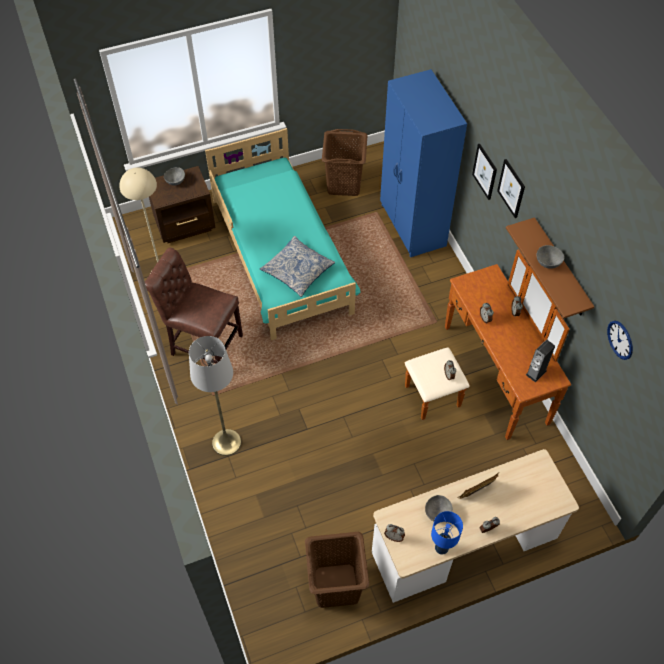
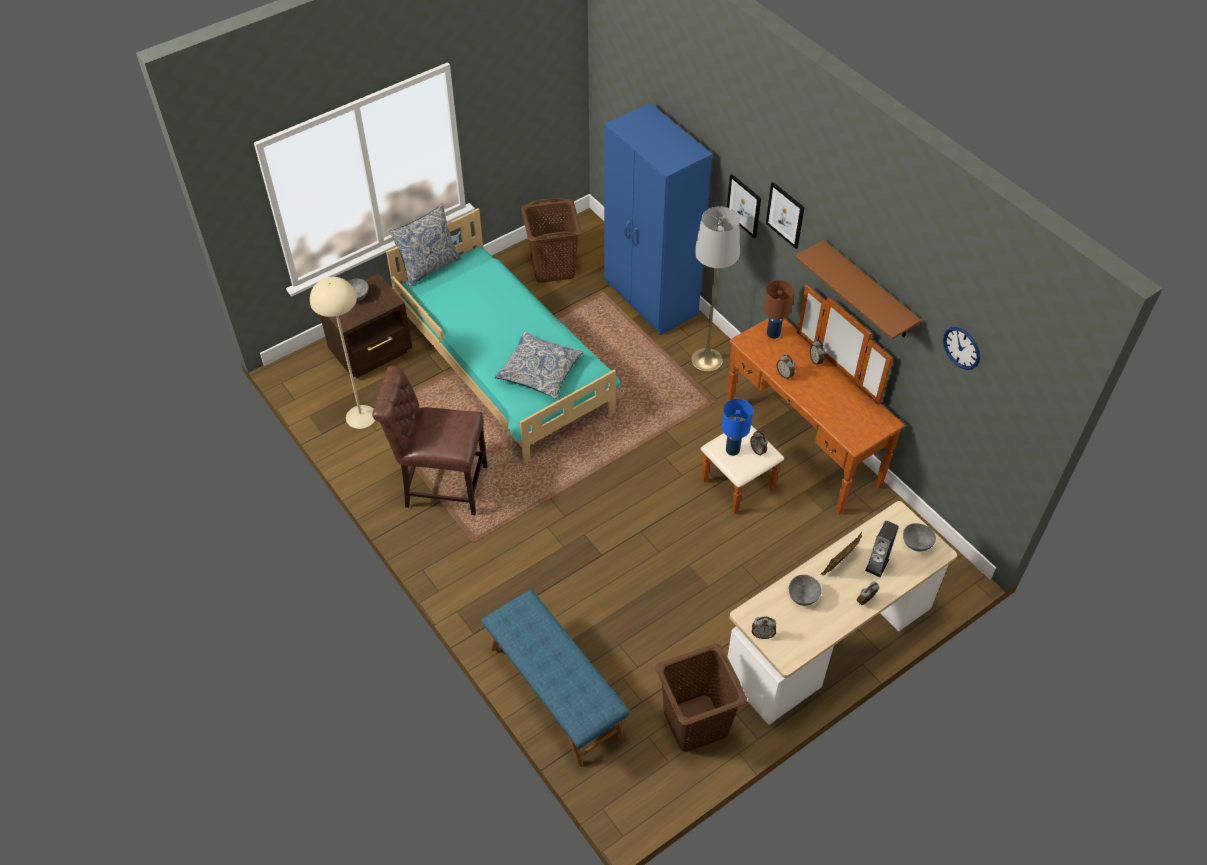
camera: 15 degrees left, 5 degrees down
grey floor lamp [189,336,241,456] -> grey floor lamp moved to [691,206,740,373]
blue table lamp [431,511,463,555] -> blue table lamp moved to [721,399,753,456]
speaker [526,340,555,383] -> speaker moved to [865,520,899,577]
grey bowl [537,245,564,269] -> grey bowl moved to [903,523,936,551]
none -> pillow [390,203,461,287]
none -> blue bench [481,589,629,767]
none -> brown table lamp [763,280,795,339]

